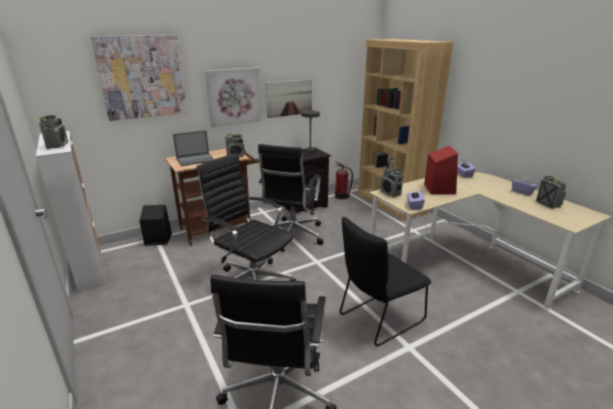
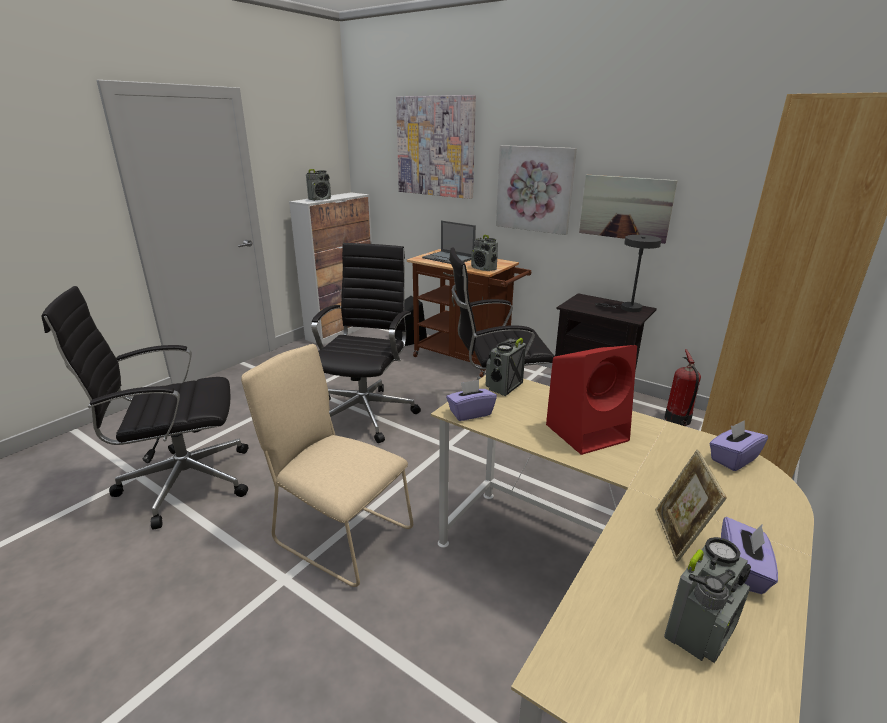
camera: 65 degrees right, 0 degrees up
black chair [340,217,431,346] -> beige chair [241,344,413,587]
none -> picture frame [655,450,727,561]

